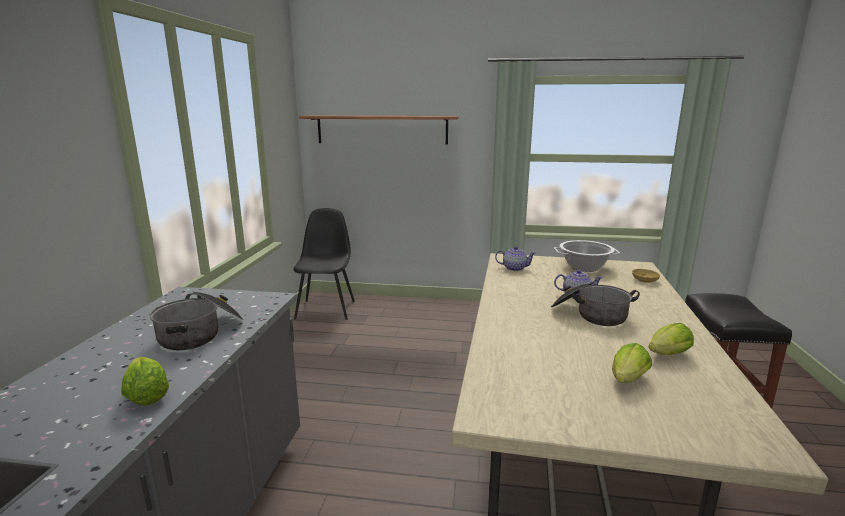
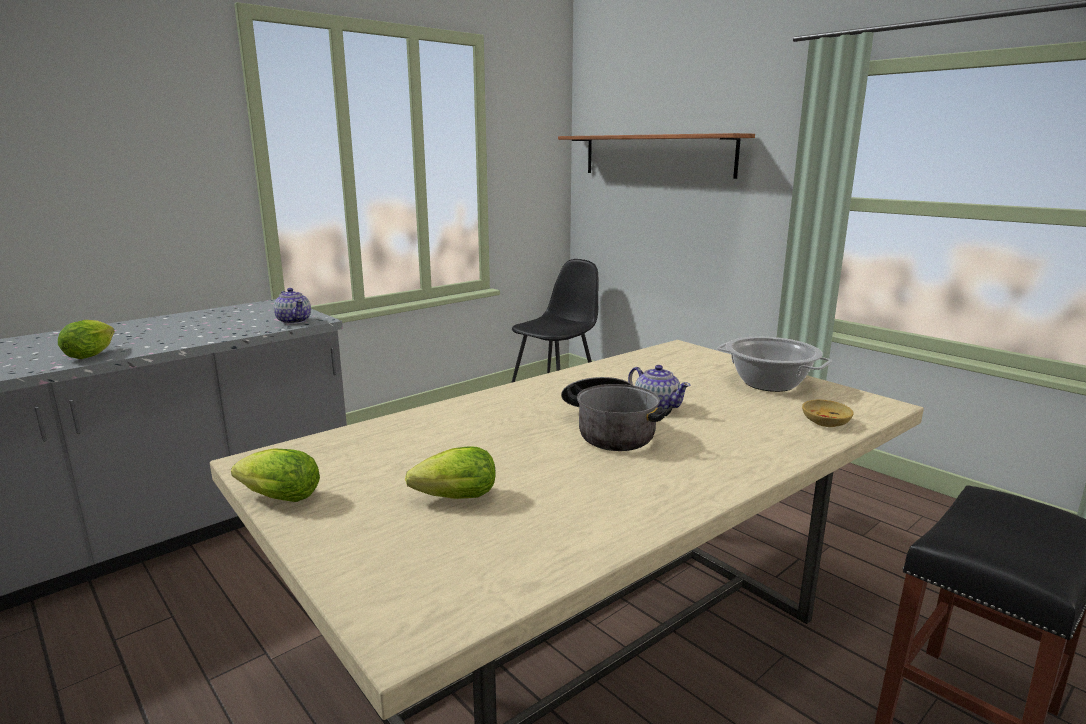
camera: 40 degrees right, 0 degrees up
cooking pot [150,291,243,350] -> none
teapot [495,246,536,271] -> teapot moved to [274,288,311,324]
lettuce [649,323,694,355] -> lettuce moved to [231,448,320,502]

